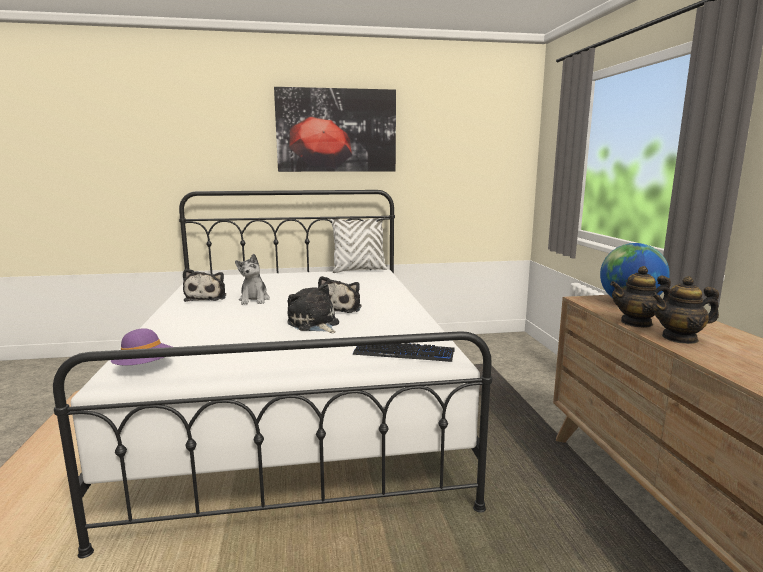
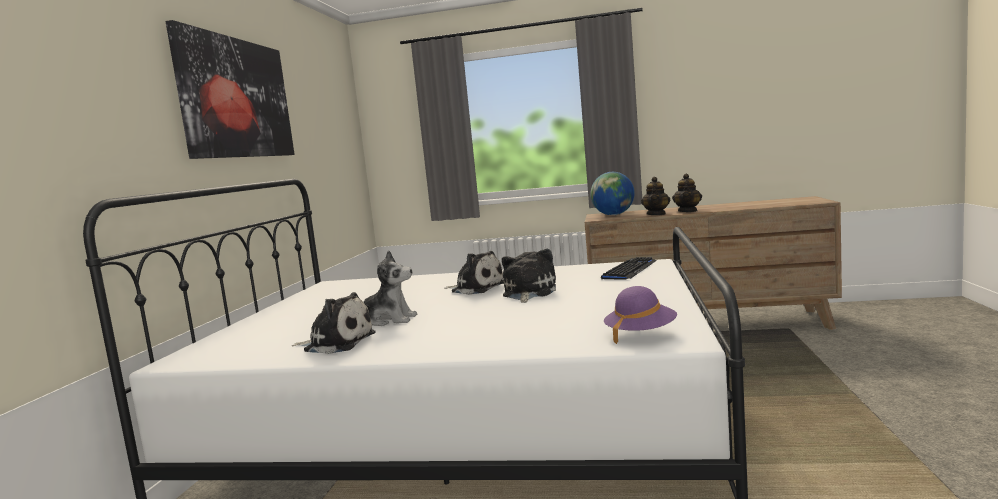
camera: 70 degrees left, 5 degrees down
plush toy [287,284,339,333] -> plush toy turned 120 degrees clockwise [502,249,556,303]
white pillow [330,218,387,273] -> none

